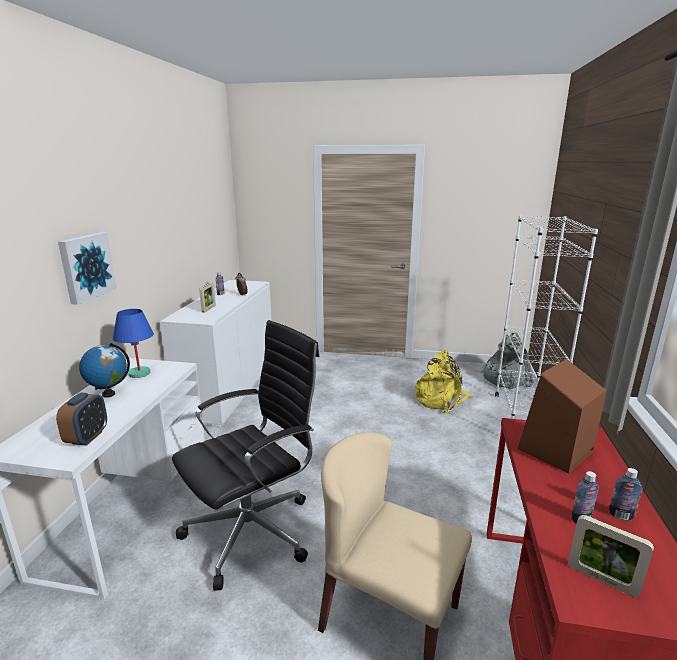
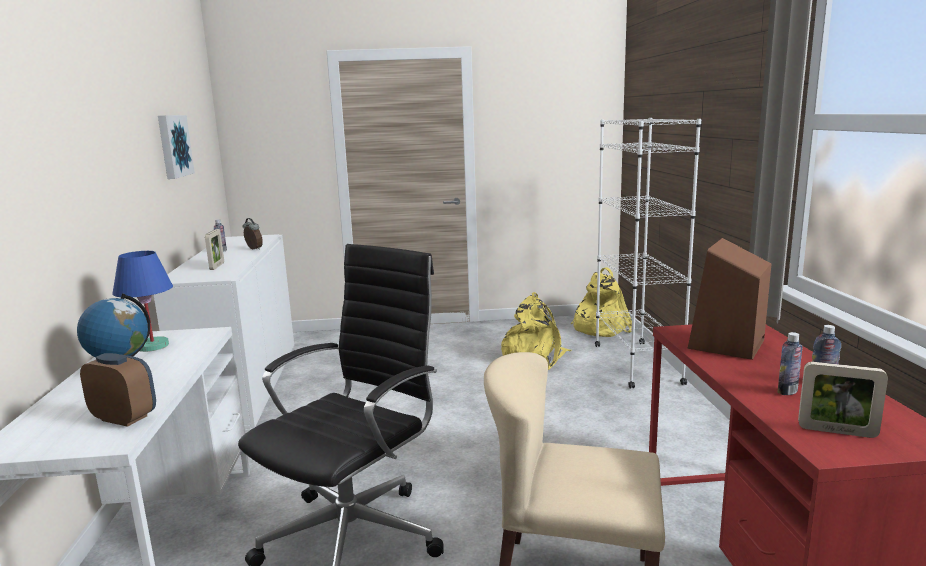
camera: 15 degrees left, 5 degrees down
alarm clock [56,393,107,446] -> alarm clock turned 60 degrees counterclockwise [80,353,156,427]
picture [58,232,117,305] -> picture moved to [158,115,195,179]
grey backpack [481,332,533,389] -> yellow backpack [571,267,632,337]

